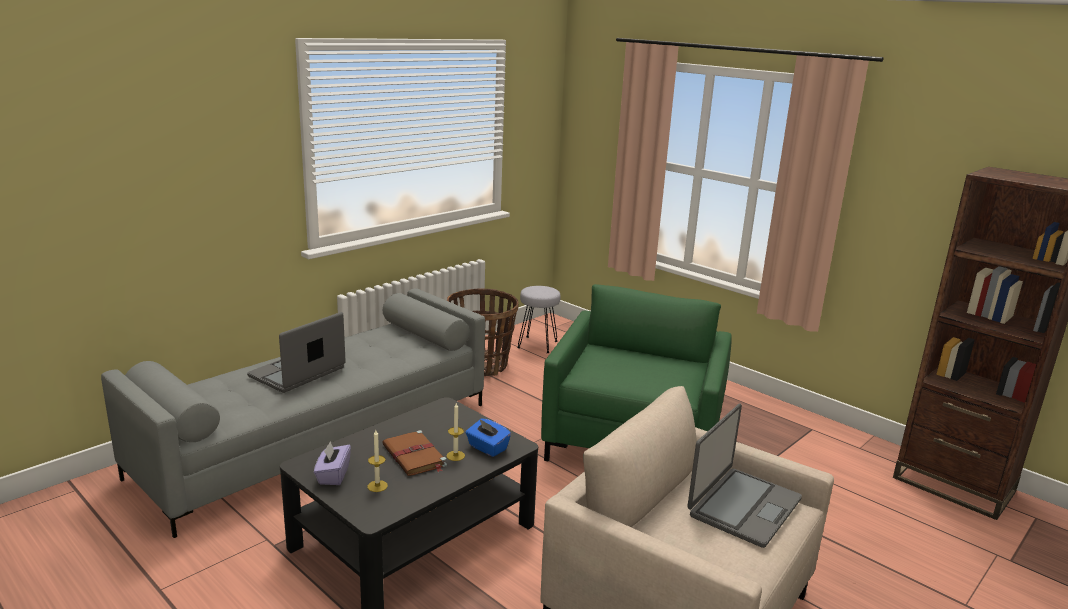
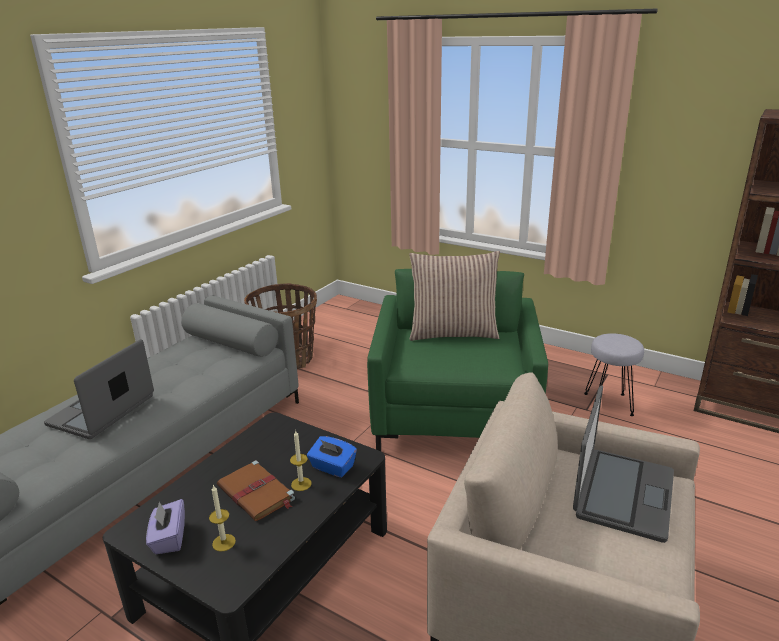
camera: 10 degrees left, 5 degrees up
grey stool [517,286,561,353] -> grey stool moved to [584,333,644,416]
none -> pillow [409,251,500,341]

